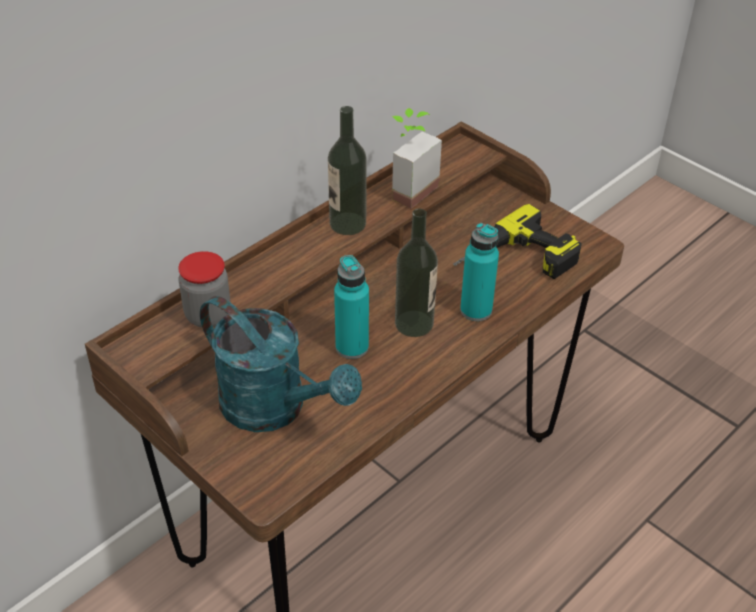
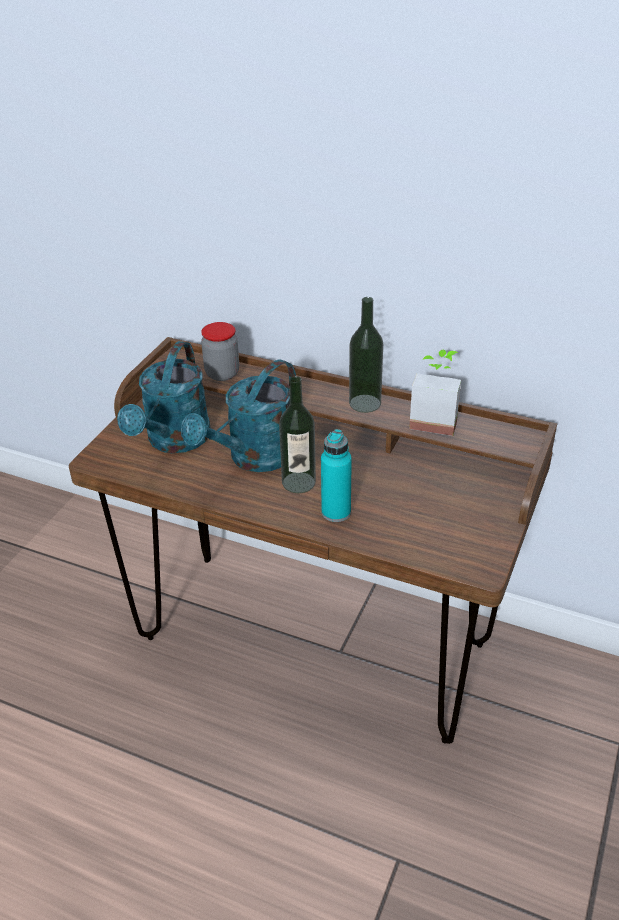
camera: 70 degrees right, 5 degrees down
turquoise bottle [334,255,369,359] -> turquoise watering can [181,359,296,472]
power drill [453,204,582,279] -> none

